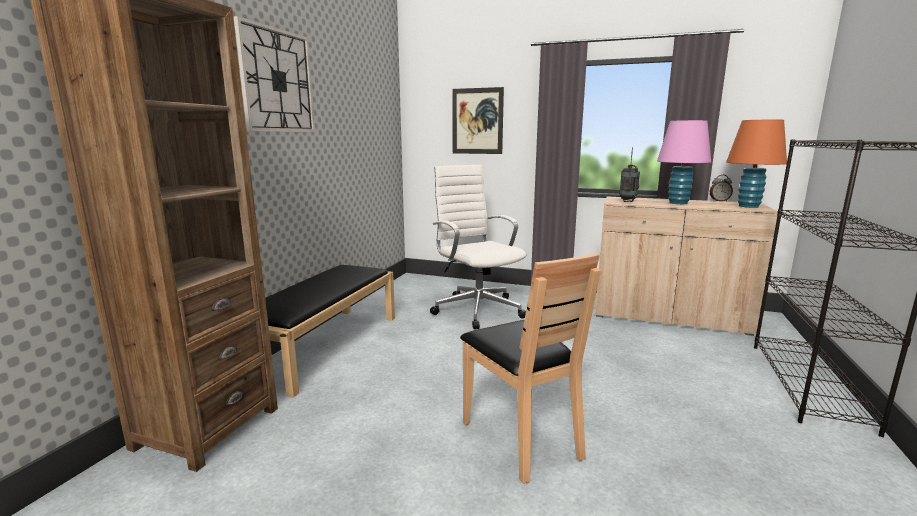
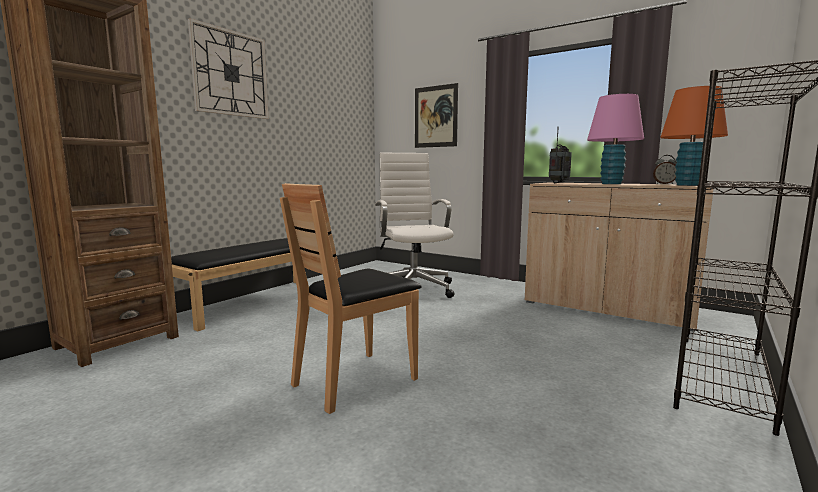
camera: 15 degrees right, 5 degrees down
brown chair [460,253,601,484] -> brown chair turned 60 degrees clockwise [280,183,422,414]

